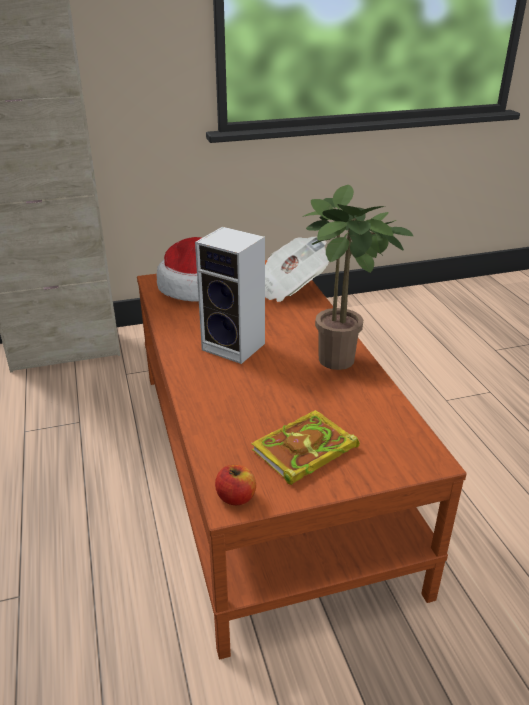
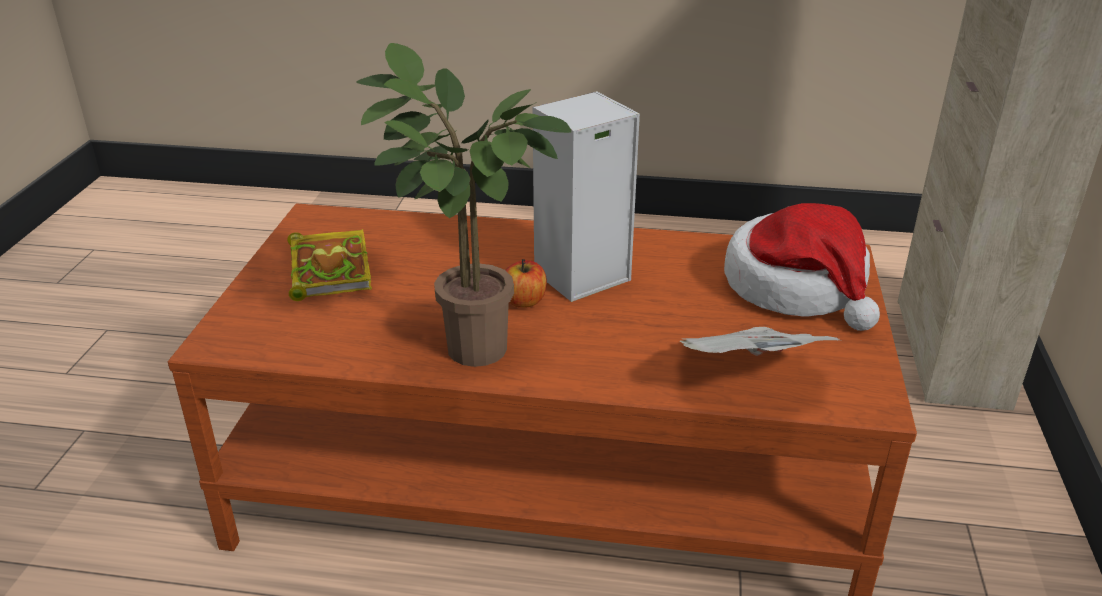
camera: 115 degrees right, 0 degrees up
apple [215,465,256,505] -> apple moved to [505,259,547,308]

